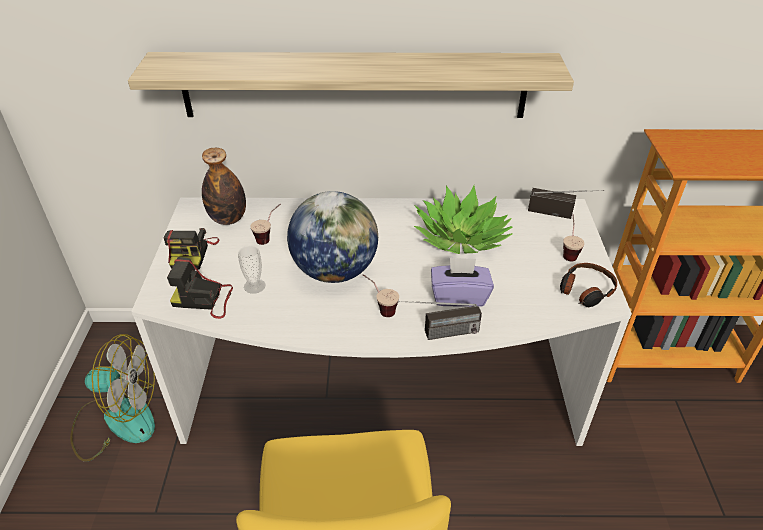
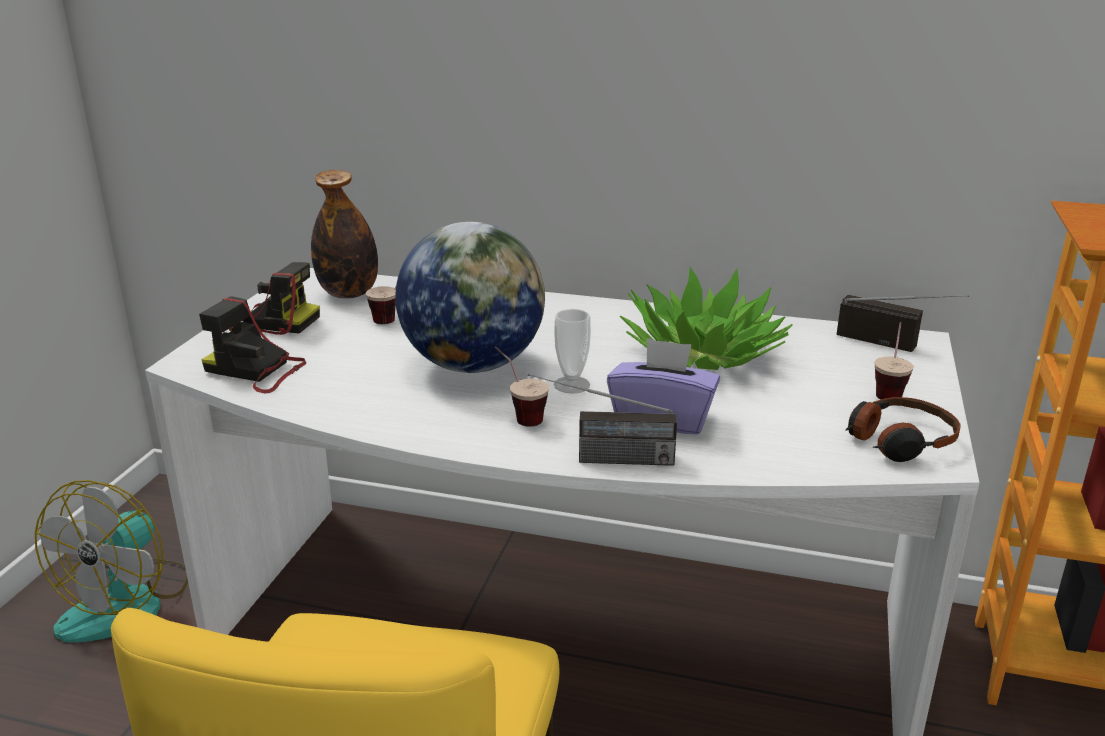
camera: 15 degrees right, 15 degrees down
fan [70,334,155,462] -> fan turned 90 degrees clockwise [35,480,188,643]
shelf [128,52,574,118] -> none
camera [164,228,219,270] -> camera turned 90 degrees counterclockwise [229,262,320,335]
cup [238,245,266,294] -> cup moved to [554,309,591,394]

